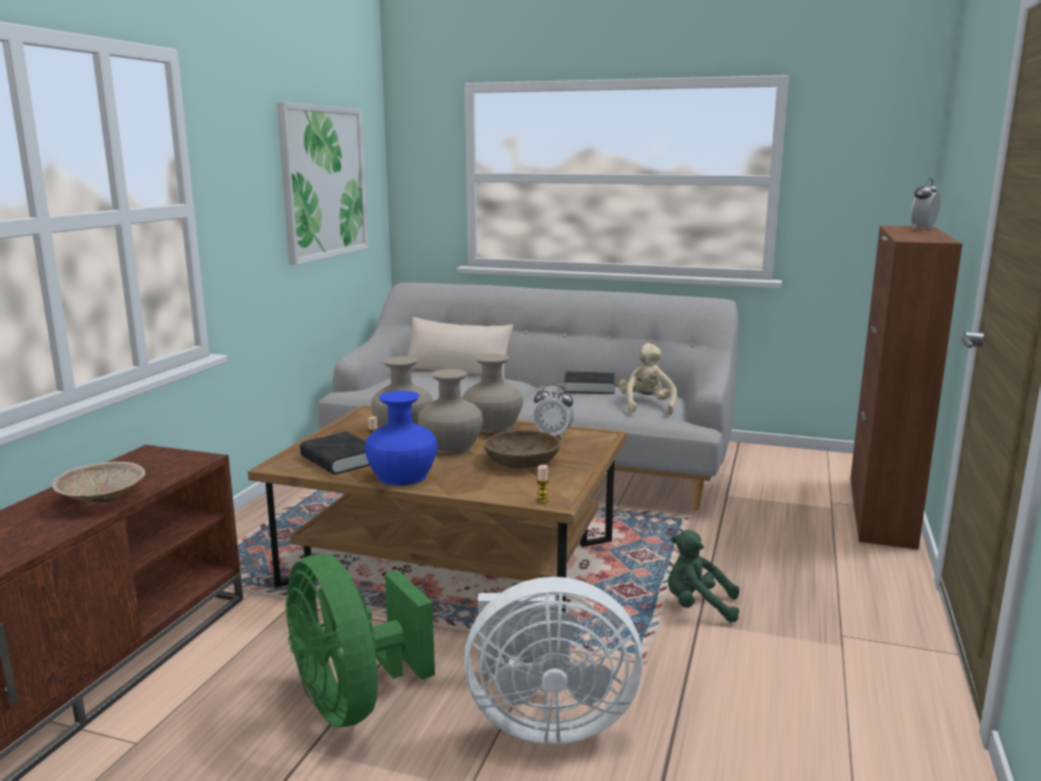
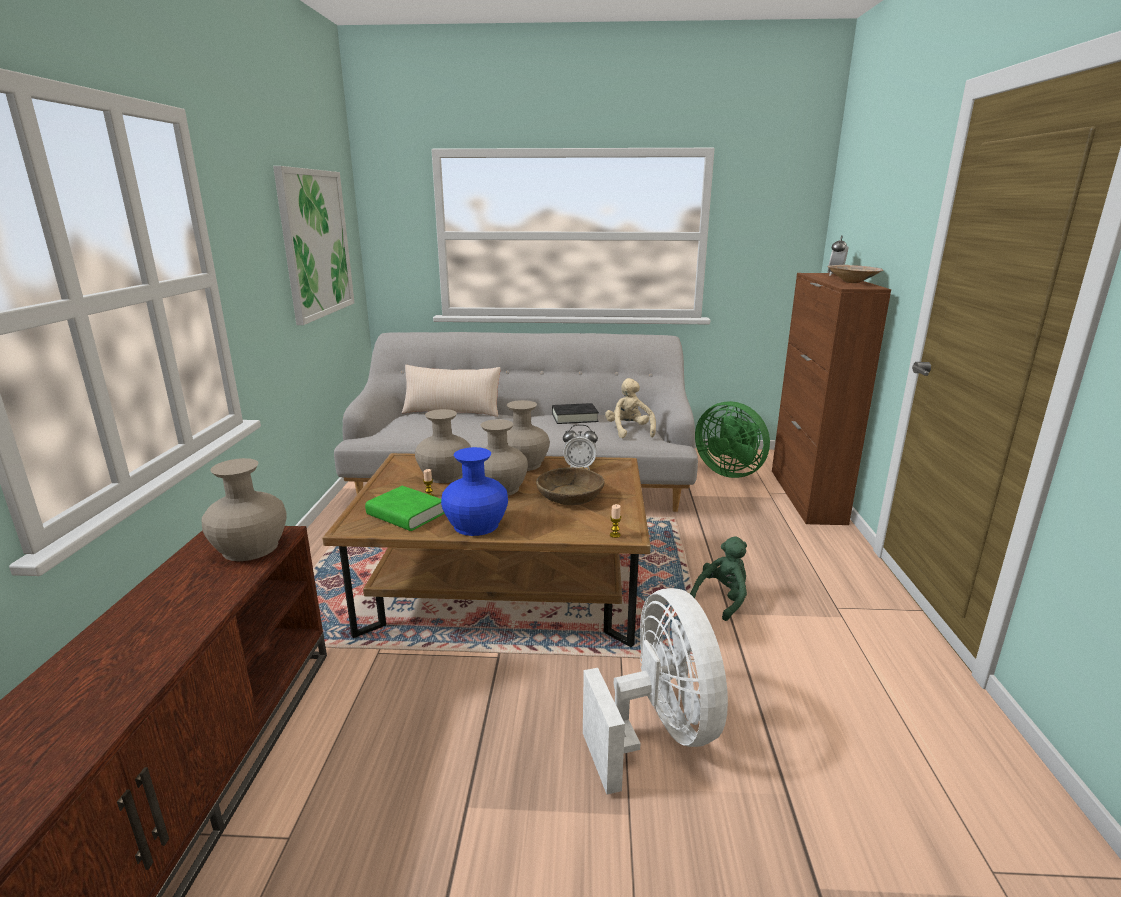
camera: 15 degrees left, 5 degrees up
beige bowl [52,462,145,504] -> beige bowl moved to [827,265,883,283]
green fan [285,554,435,728] -> green fan moved to [695,401,770,478]
black book [300,432,370,475] -> green book [365,486,445,531]
white fan [464,577,643,744] -> white fan turned 90 degrees counterclockwise [583,588,728,795]
green plush toy [668,530,739,622] -> green plush toy turned 135 degrees clockwise [690,536,747,621]
none -> beige vase [202,458,287,561]

